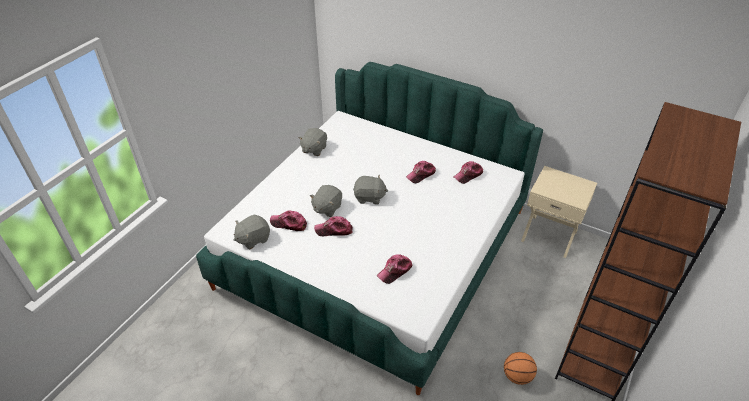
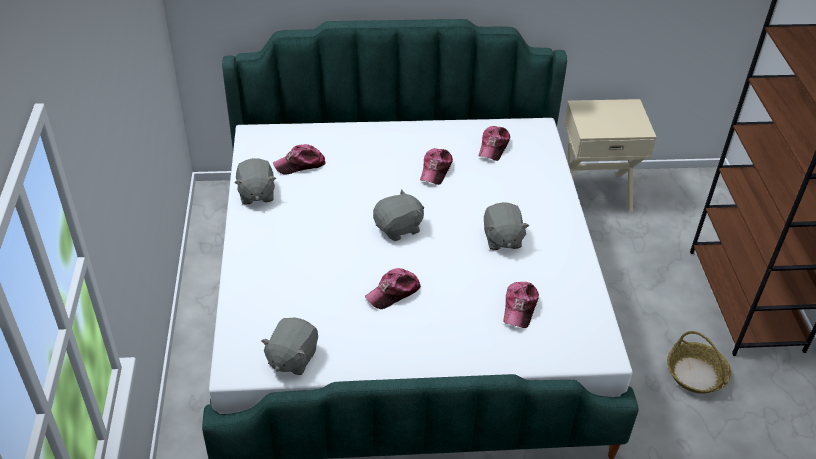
camera: 35 degrees left, 0 degrees up
cap [270,211,307,231] -> cap moved to [273,144,326,175]
grey plush toy [310,185,342,217] -> grey plush toy moved to [484,202,529,250]
basketball [504,352,537,385] -> basket [667,331,731,394]

